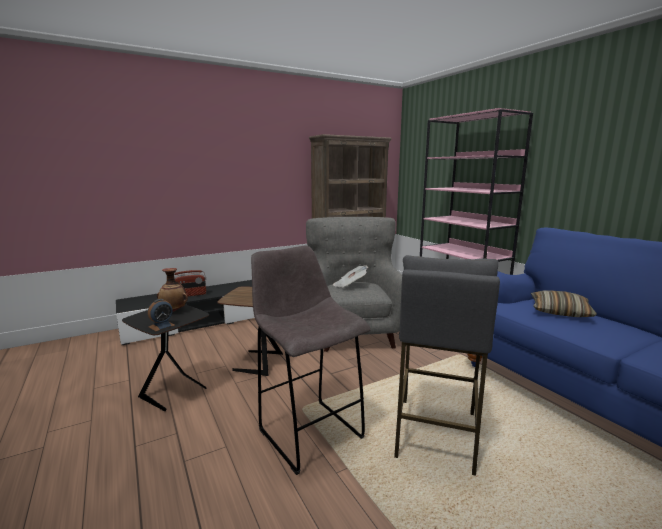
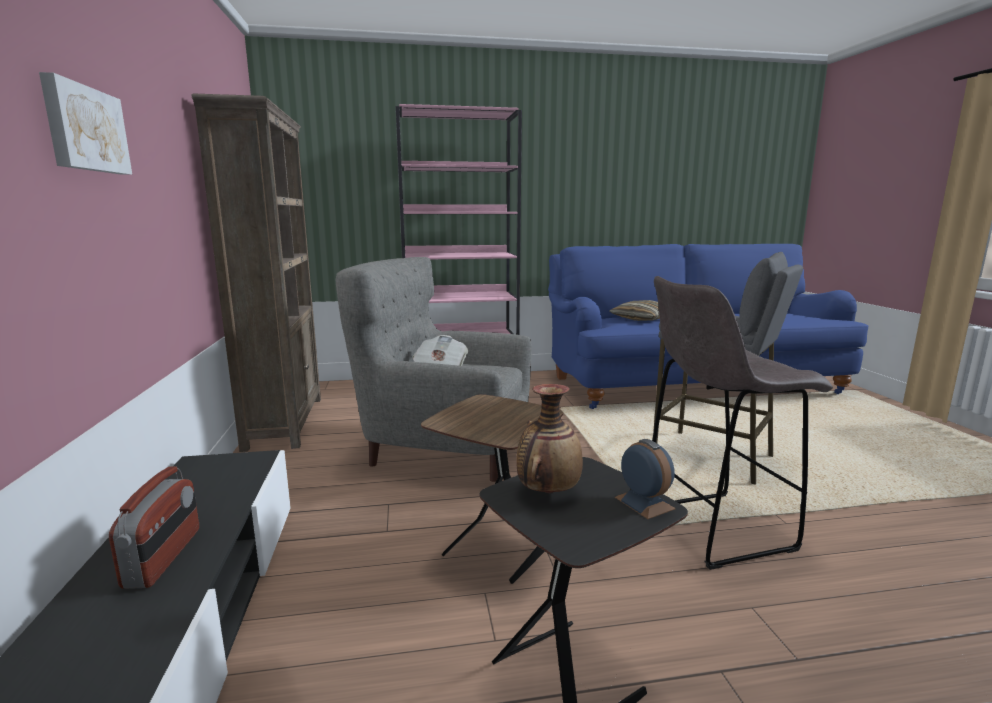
camera: 70 degrees left, 0 degrees up
none -> picture [39,72,132,175]

